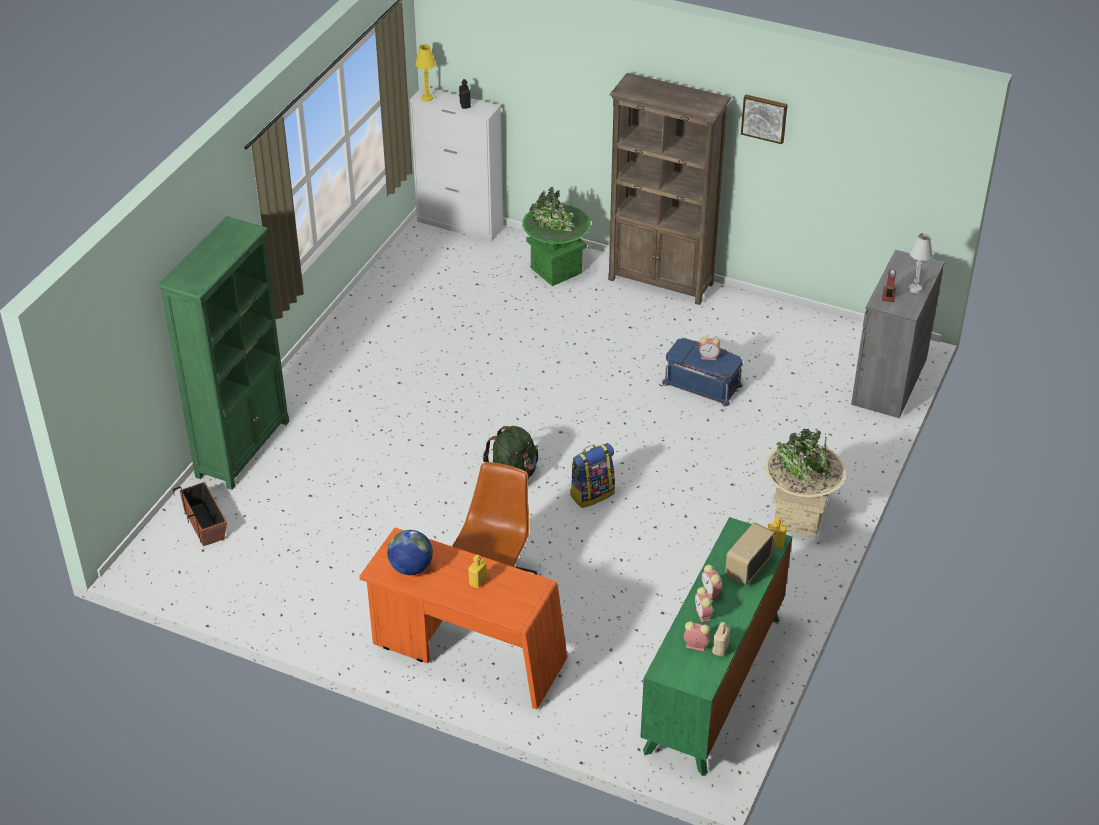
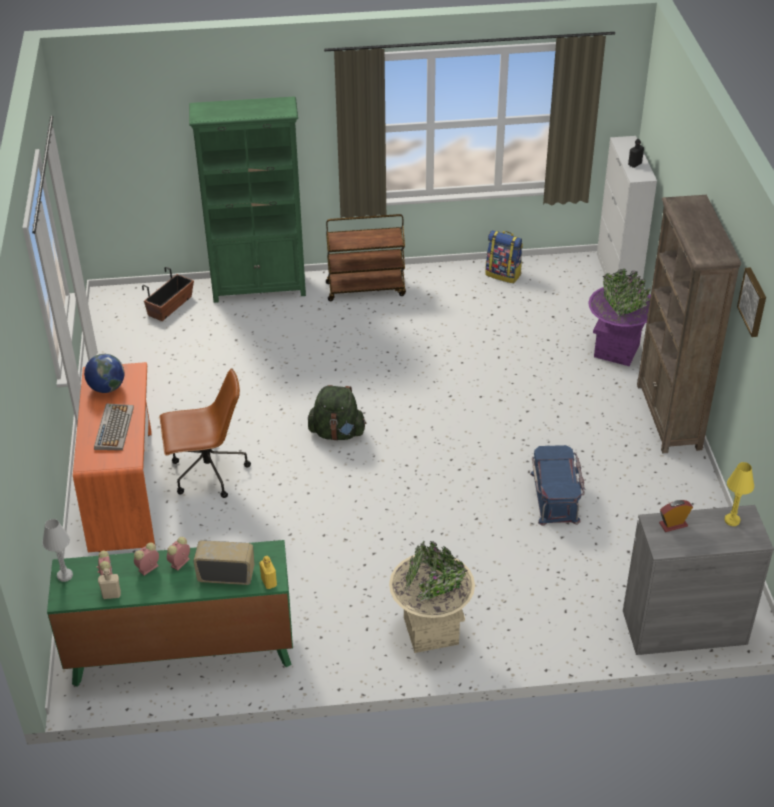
camera: 60 degrees right, 0 degrees up
yellow table lamp [415,44,436,102] -> yellow table lamp moved to [724,462,754,526]
yellow bottle [468,555,487,588] -> keyboard [94,404,134,450]
green planter [522,187,591,286] -> purple planter [588,269,651,366]
backpack [570,443,615,508] -> backpack moved to [485,230,523,283]
alarm clock [699,337,720,360] -> none
white table lamp [908,233,933,293] -> white table lamp moved to [43,519,73,582]
none -> brown cart [326,214,406,301]

